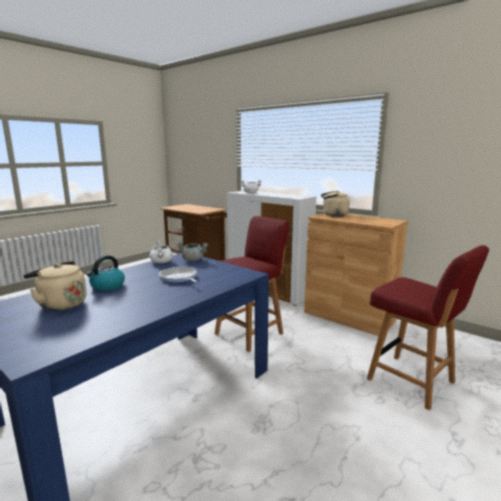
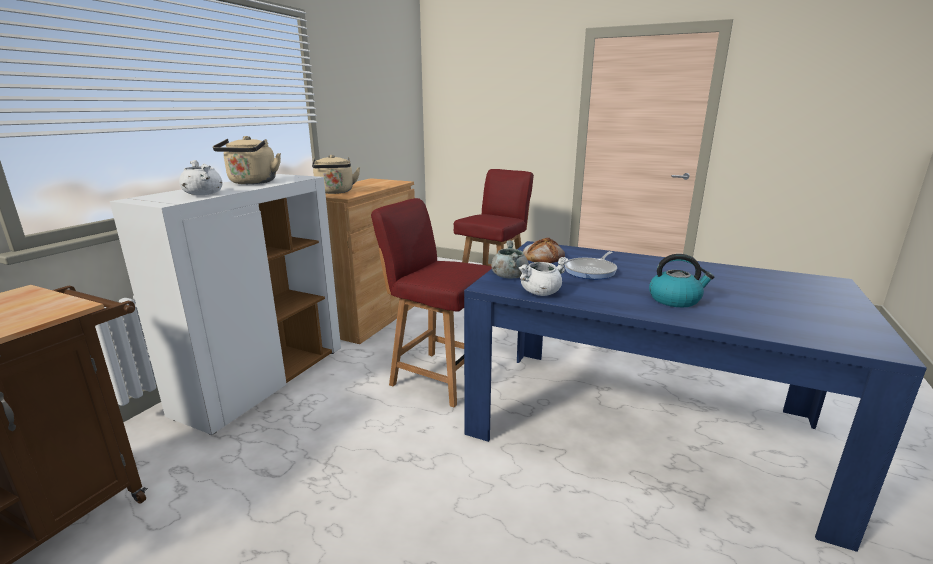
camera: 105 degrees left, 5 degrees up
beige kettle [23,261,87,311] -> beige kettle moved to [213,136,281,184]
none -> bread [523,238,565,263]

